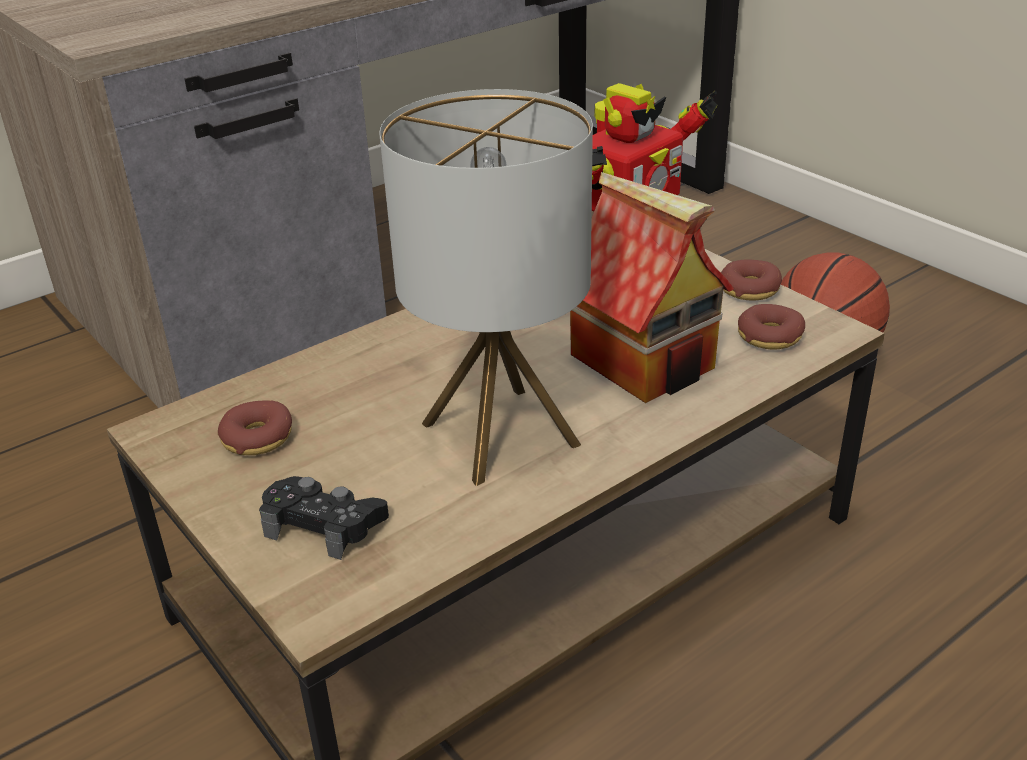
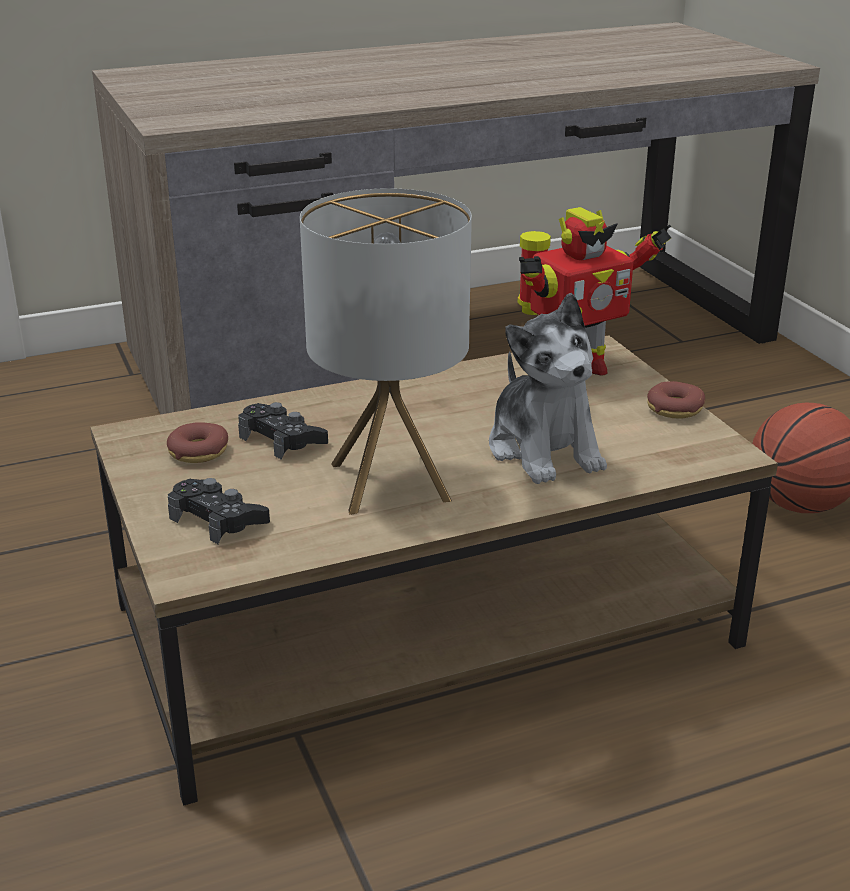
camera: 15 degrees right, 5 degrees down
toy house [570,172,734,403] -> plush toy [489,293,607,484]
donut [738,304,805,350] -> none
none -> black game controller [238,402,328,459]

